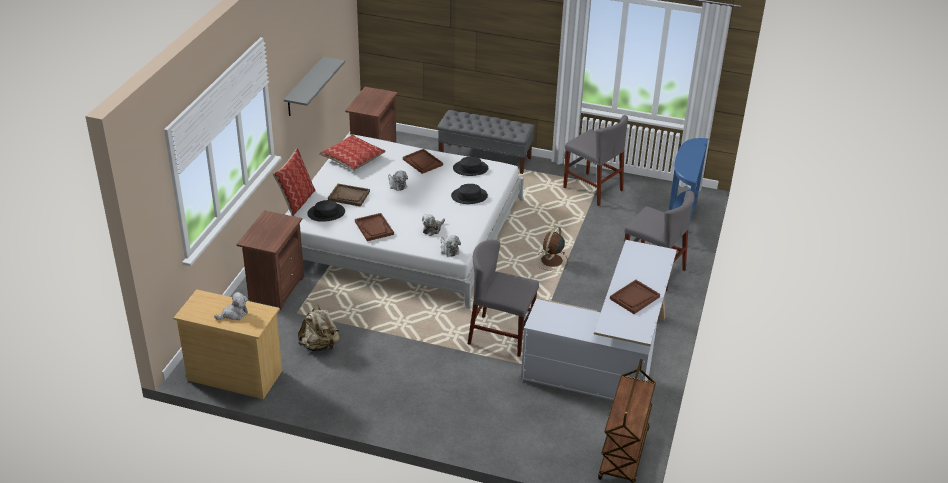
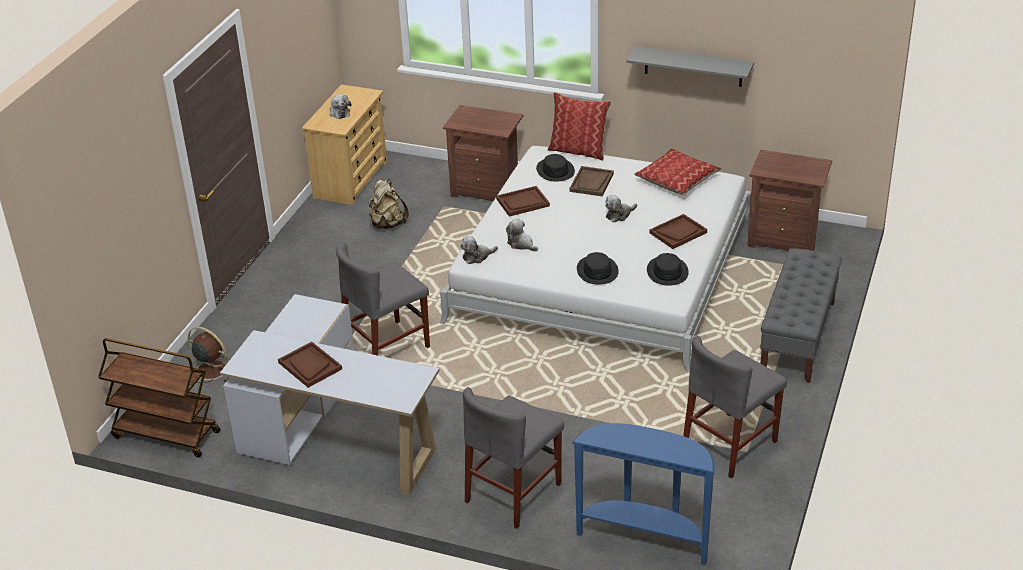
camera: 95 degrees right, 0 degrees up
grey chair [468,240,539,357] -> grey chair turned 150 degrees counterclockwise [336,242,430,356]
brown fan [539,226,568,271] -> brown fan moved to [188,327,230,383]

